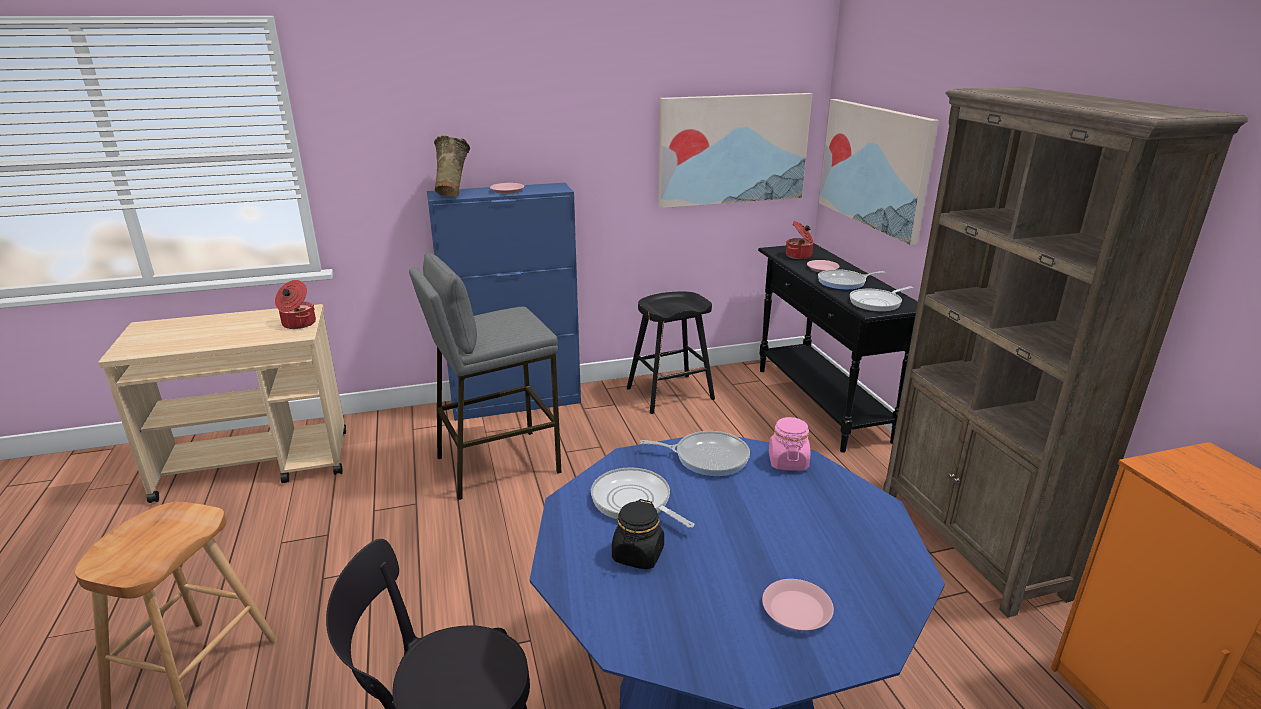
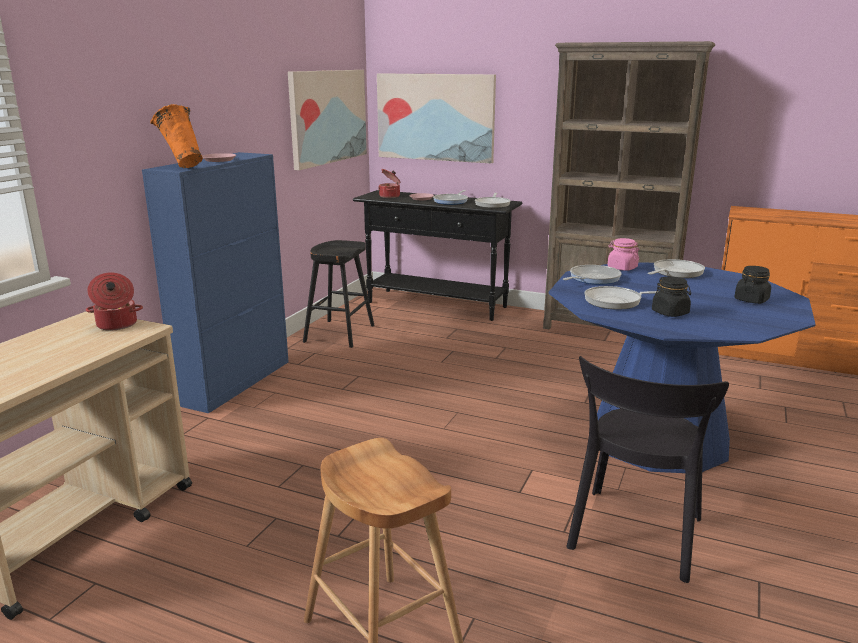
camera: 50 degrees left, 5 degrees down
grey stool [409,253,562,500] -> none
beige vase [434,135,470,197] -> orange vase [150,104,203,168]
pink plate [762,579,834,631] -> black jar [734,266,771,304]
none -> frying pan [648,259,705,278]

